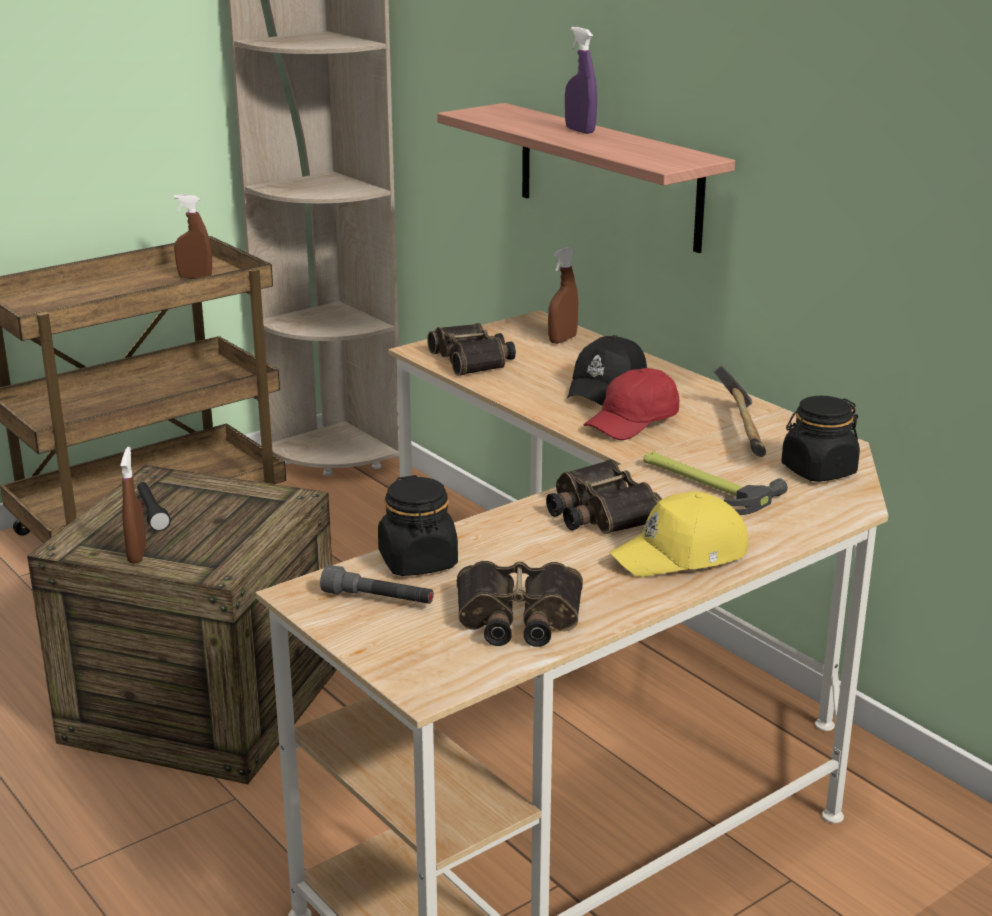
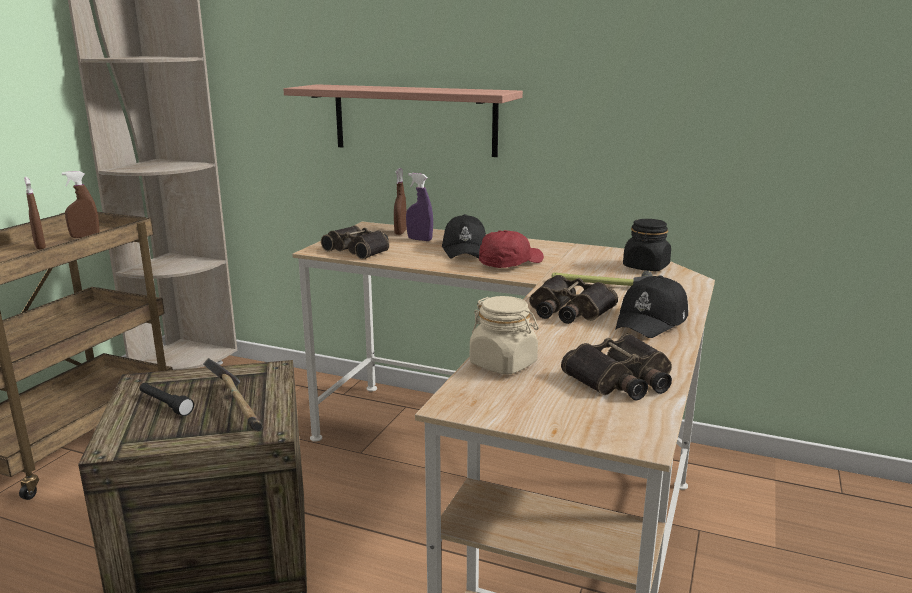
camera: 30 degrees left, 5 degrees down
brown spray bottle [120,447,146,564] -> brown spray bottle moved to [24,177,46,249]
grey flashlight [320,565,434,604] -> none
black jar [378,475,458,576] -> beige jar [470,296,538,374]
purple spray bottle [565,27,597,134] -> purple spray bottle moved to [406,173,433,241]
red cap [583,368,679,440] -> red cap turned 150 degrees counterclockwise [479,230,544,268]
yellow cap [609,491,748,577] -> black cap [615,275,688,338]
hammer [713,365,766,457] -> hammer moved to [203,358,263,431]

